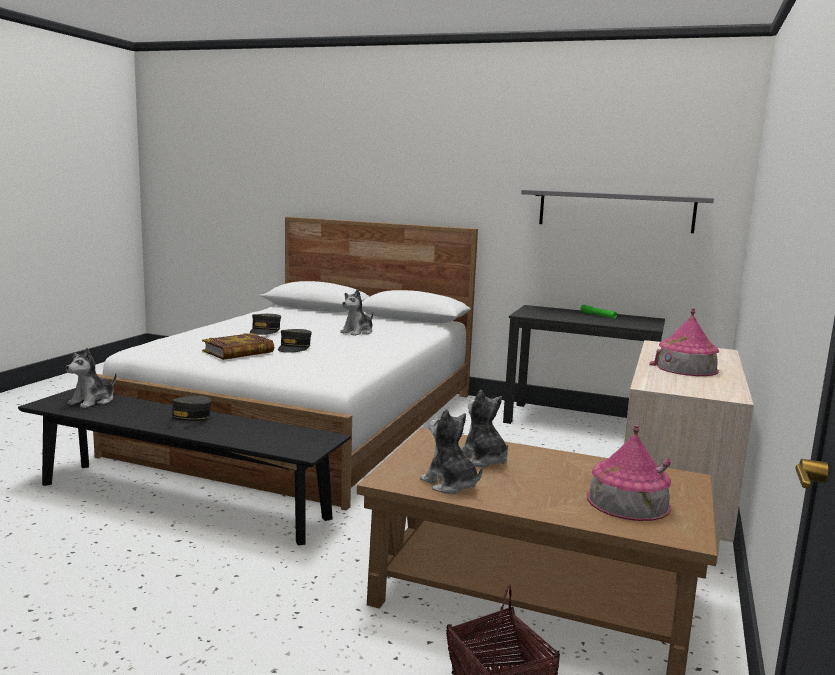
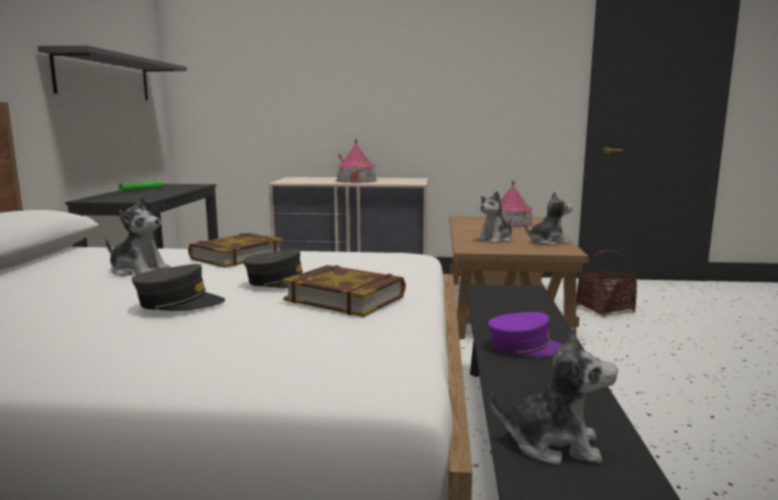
camera: 105 degrees left, 0 degrees up
grey cap [166,396,212,429] -> purple cap [488,312,563,357]
plush toy [420,409,483,494] -> plush toy turned 135 degrees counterclockwise [525,192,572,246]
none -> book [188,233,283,268]

